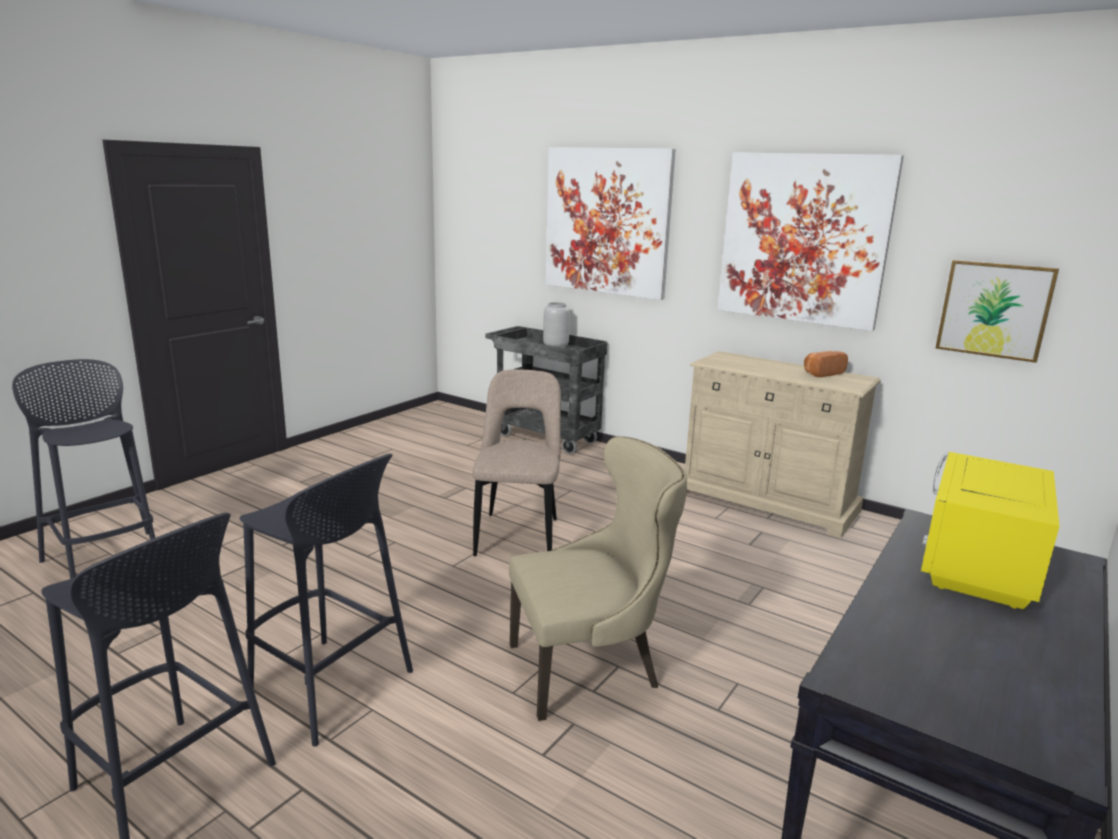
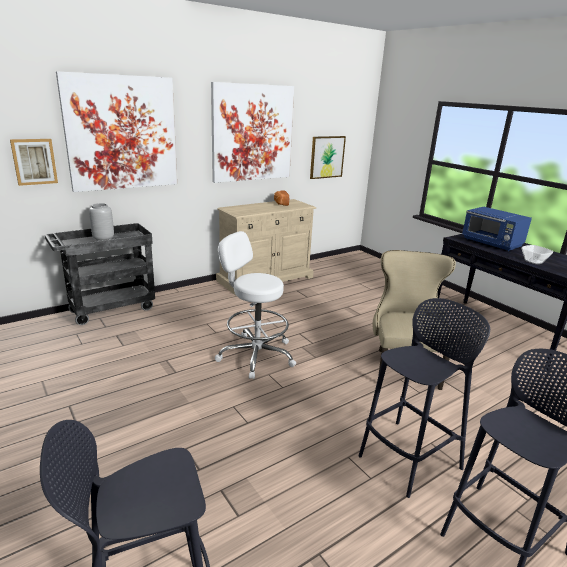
camera: 70 degrees left, 5 degrees up
beige chair [473,370,561,556] -> white stool [215,231,296,379]
yellow microwave [921,452,1059,609] -> blue microwave [462,207,532,251]
none -> picture [10,139,58,186]
none -> bowl [521,245,553,264]

